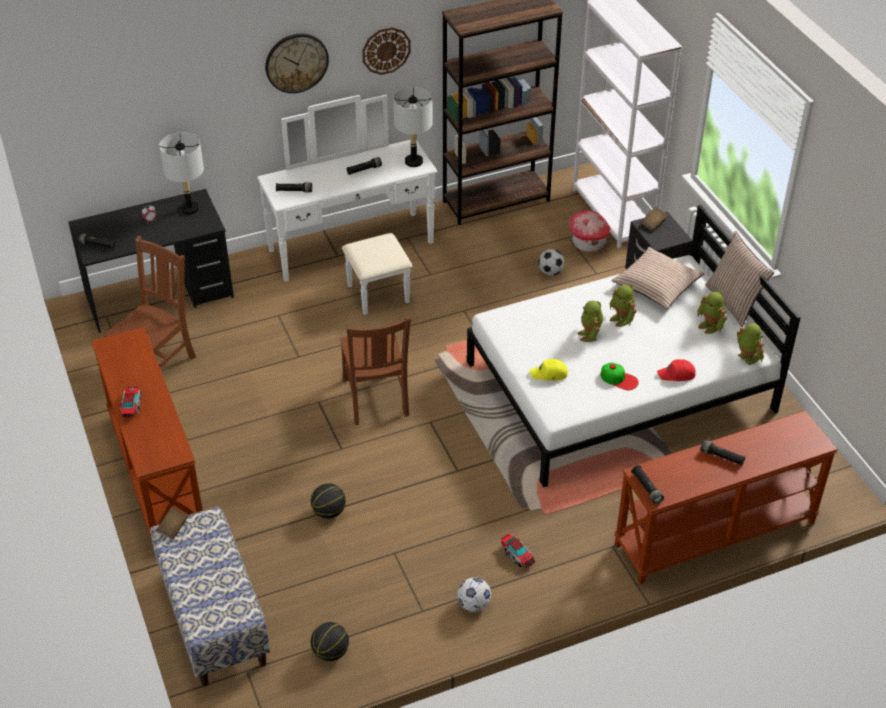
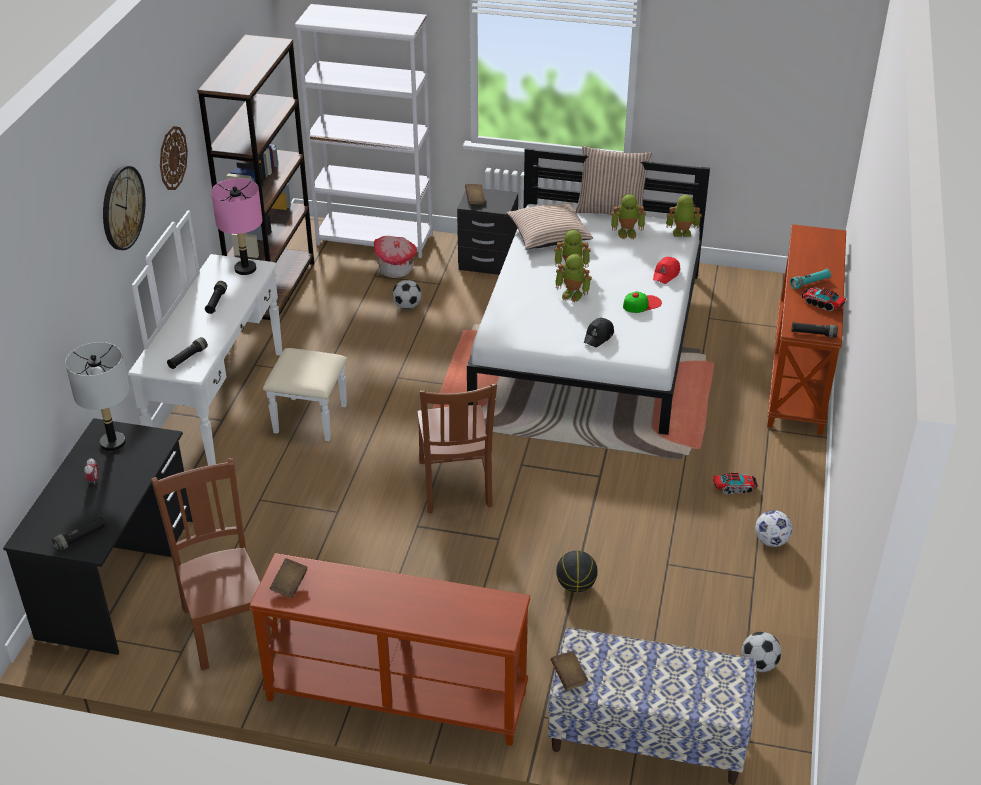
camera: 55 degrees left, 5 degrees down
toy truck [120,387,141,417] -> toy truck moved to [801,287,846,311]
basketball [311,622,349,661] -> football [742,632,781,672]
brown chair [340,317,411,425] -> brown chair turned 60 degrees clockwise [417,383,497,513]
grey table lamp [393,87,433,167] -> pink table lamp [211,178,262,275]
yellow cap [529,359,568,381] -> black cap [584,318,614,347]
black flashlight [700,440,746,466] -> turquoise flashlight [790,269,831,289]
none -> brown book [270,558,307,598]

